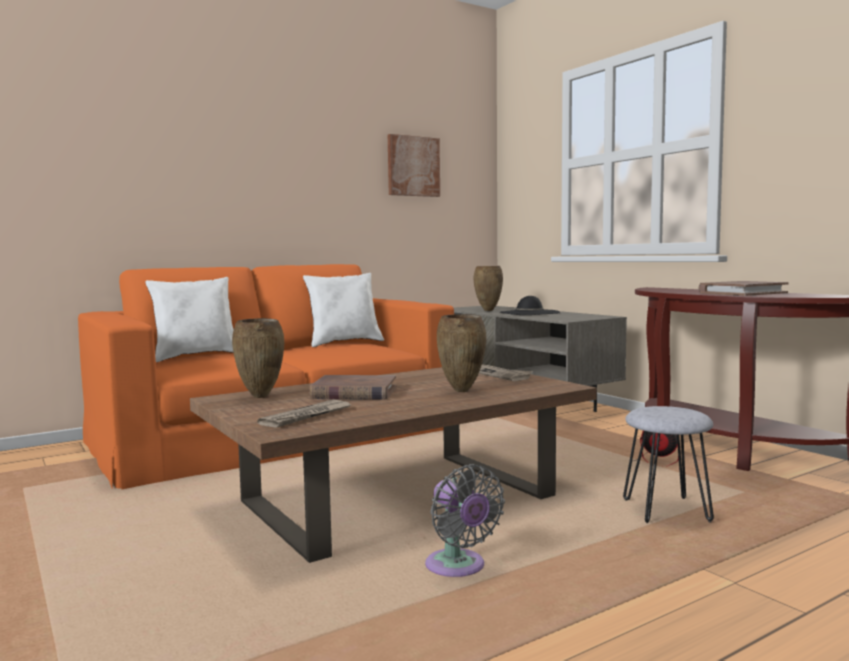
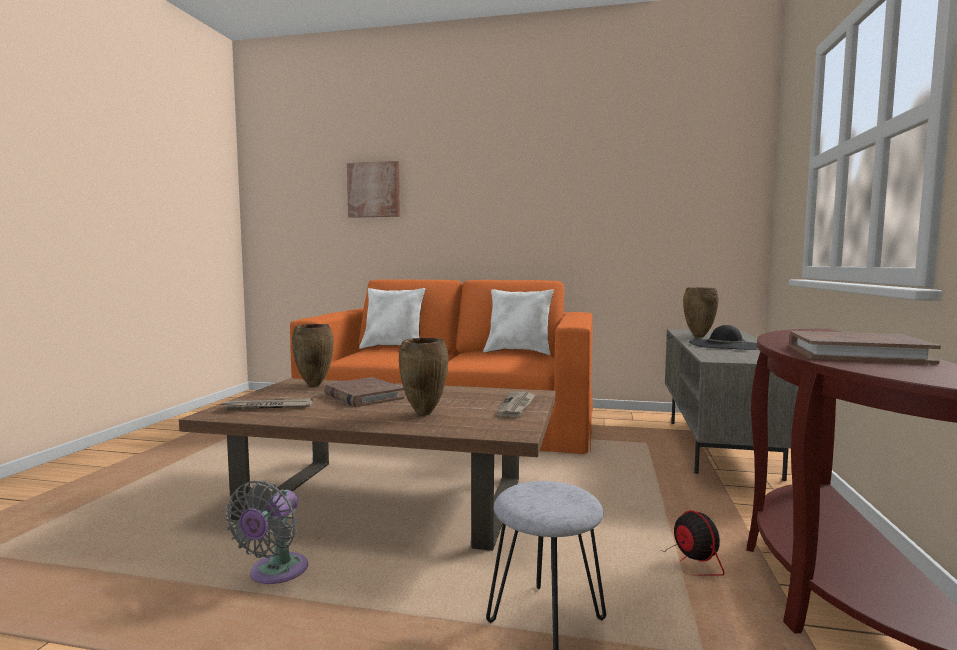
camera: 45 degrees right, 0 degrees up
picture [388,134,440,197] -> picture moved to [347,161,400,218]

